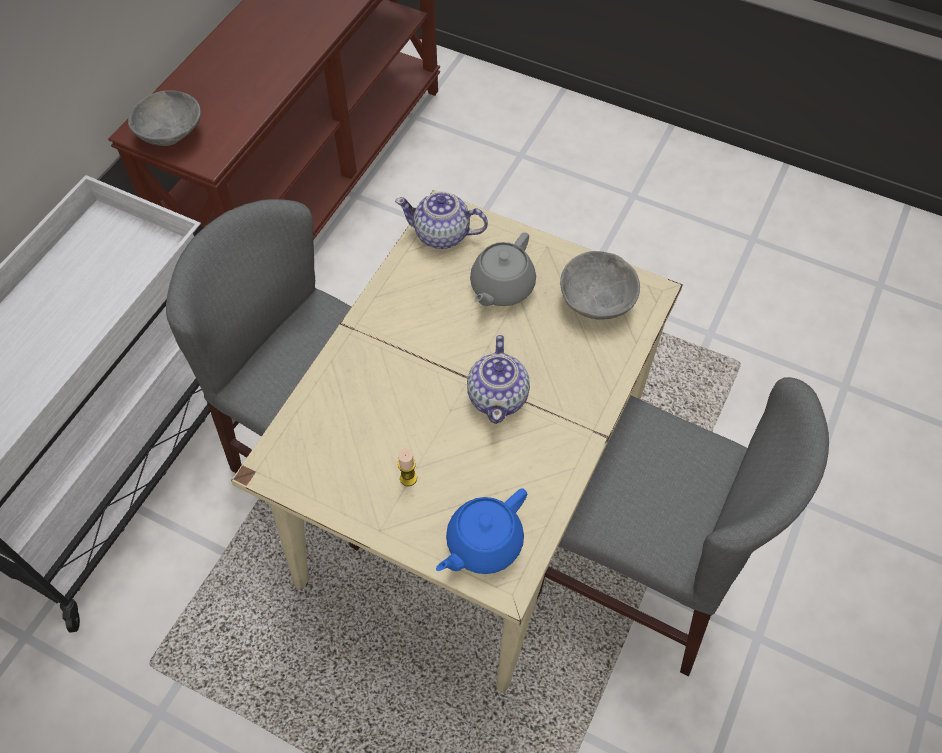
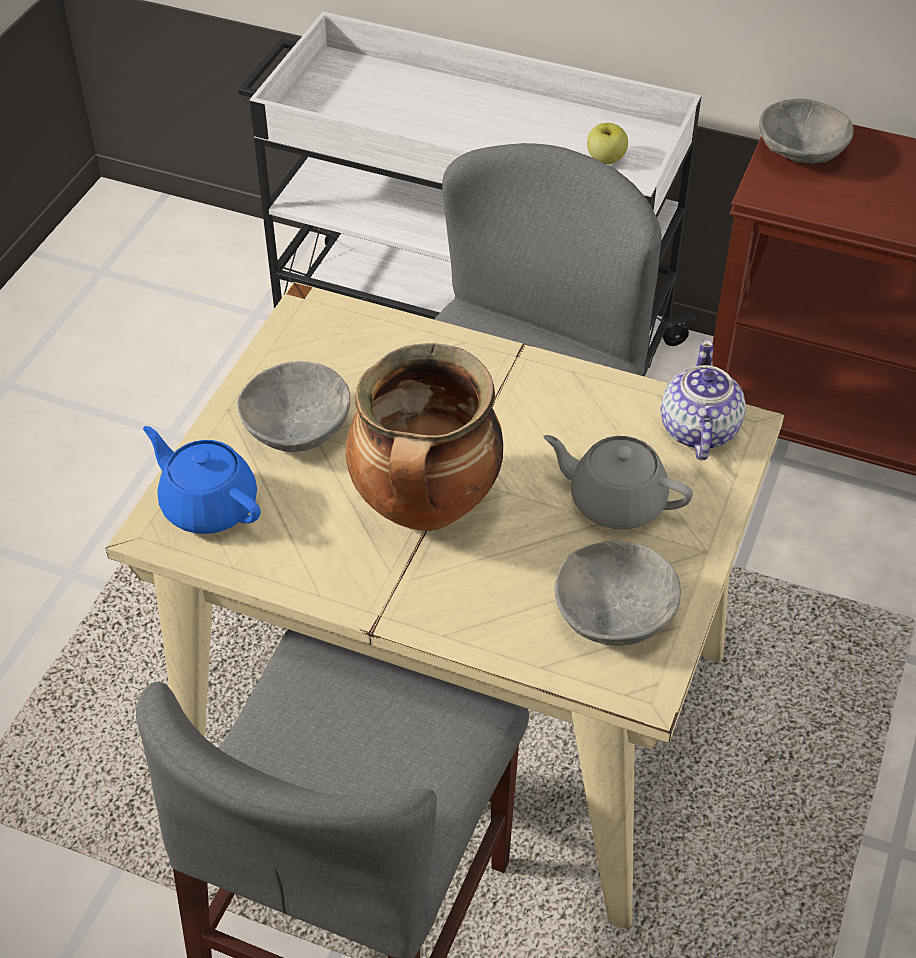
camera: 85 degrees right, 10 degrees down
candle [398,448,417,486] -> grey bowl [237,361,350,452]
teapot [467,335,530,424] -> cooking pot [345,343,503,531]
none -> apple [587,123,628,164]

